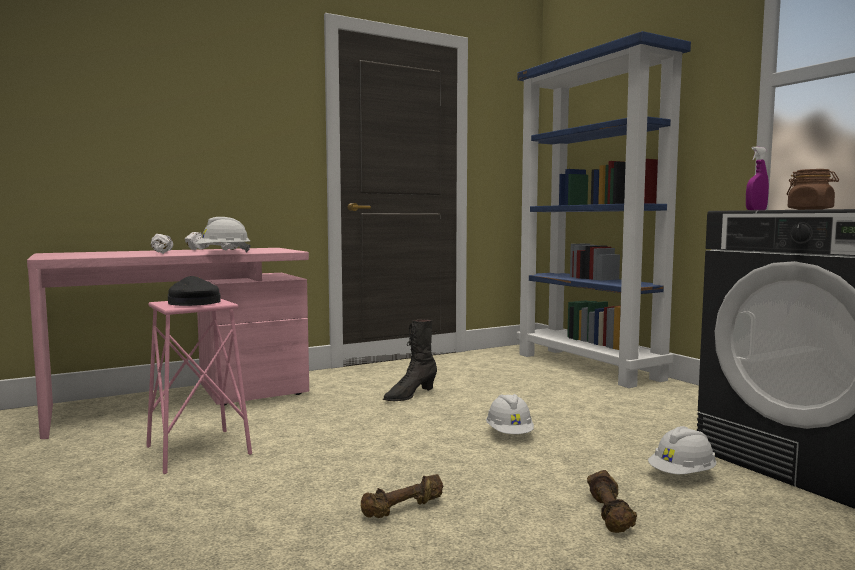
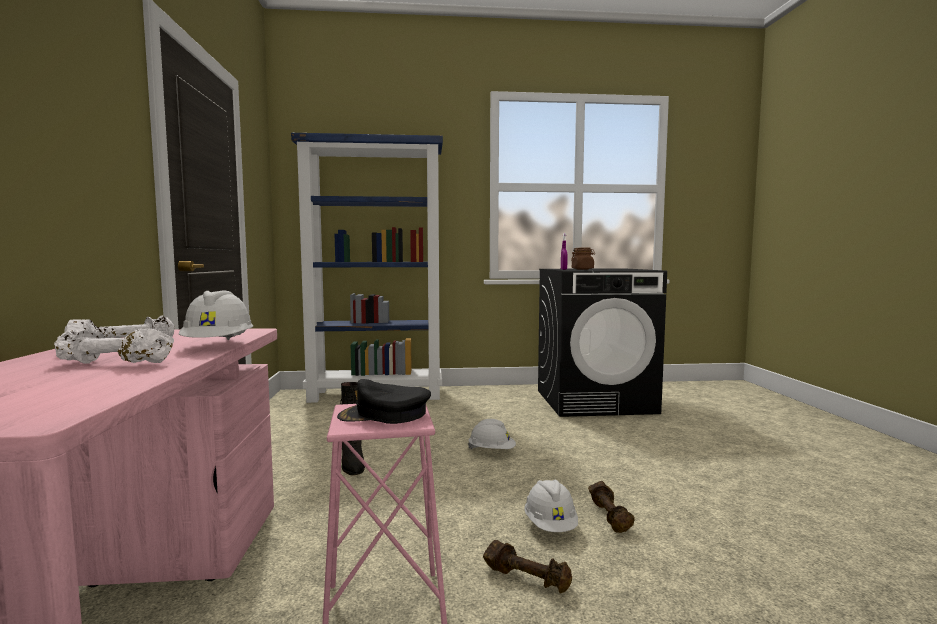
camera: 65 degrees left, 0 degrees up
brown dumbbell [587,470,637,533] -> brown dumbbell moved to [483,540,572,594]
white hard hat [648,426,716,474] -> white hard hat moved to [524,480,578,532]

